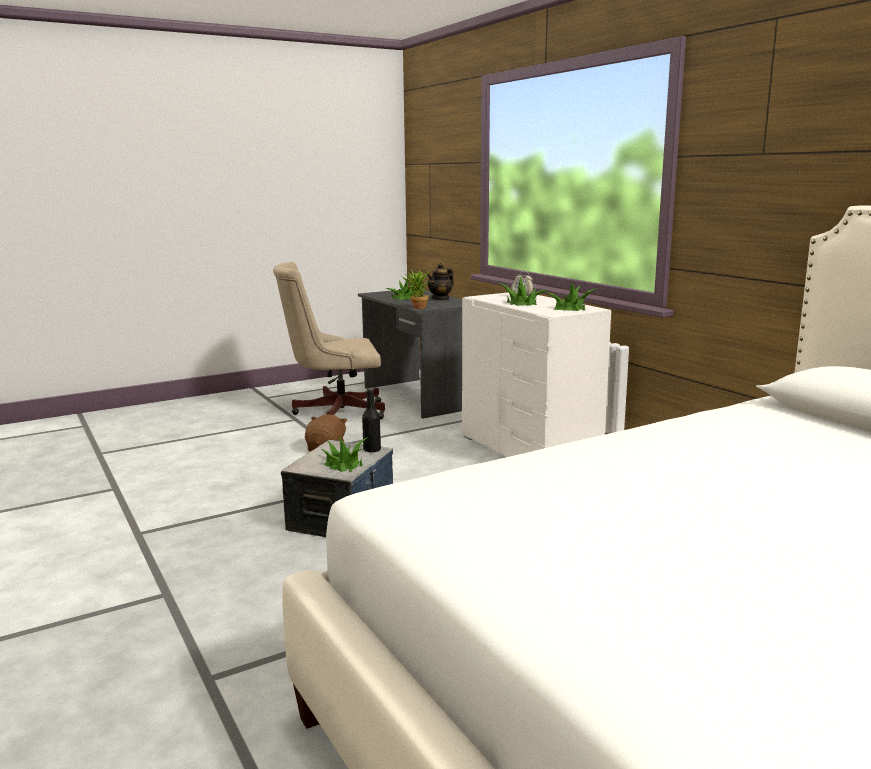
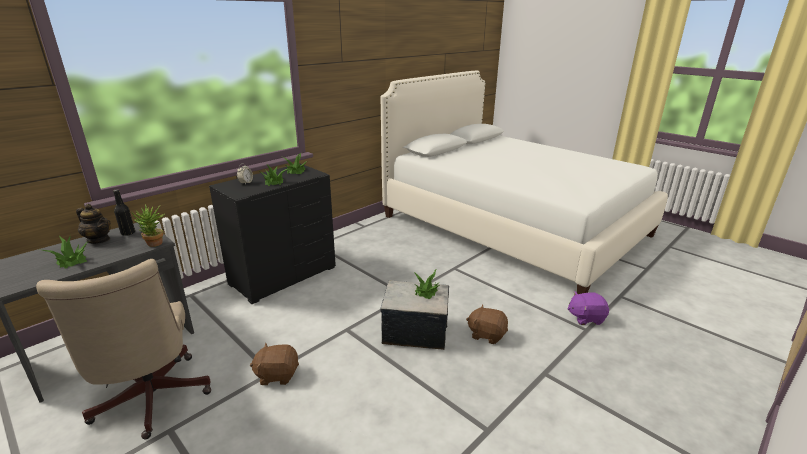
camera: 105 degrees left, 10 degrees up
black bottle [362,388,381,453] -> black bottle moved to [113,189,135,236]
white dresser [462,292,611,457] -> black dresser [209,163,336,304]
none -> brown plush toy [466,304,508,344]
none -> purple plush toy [567,291,609,325]

